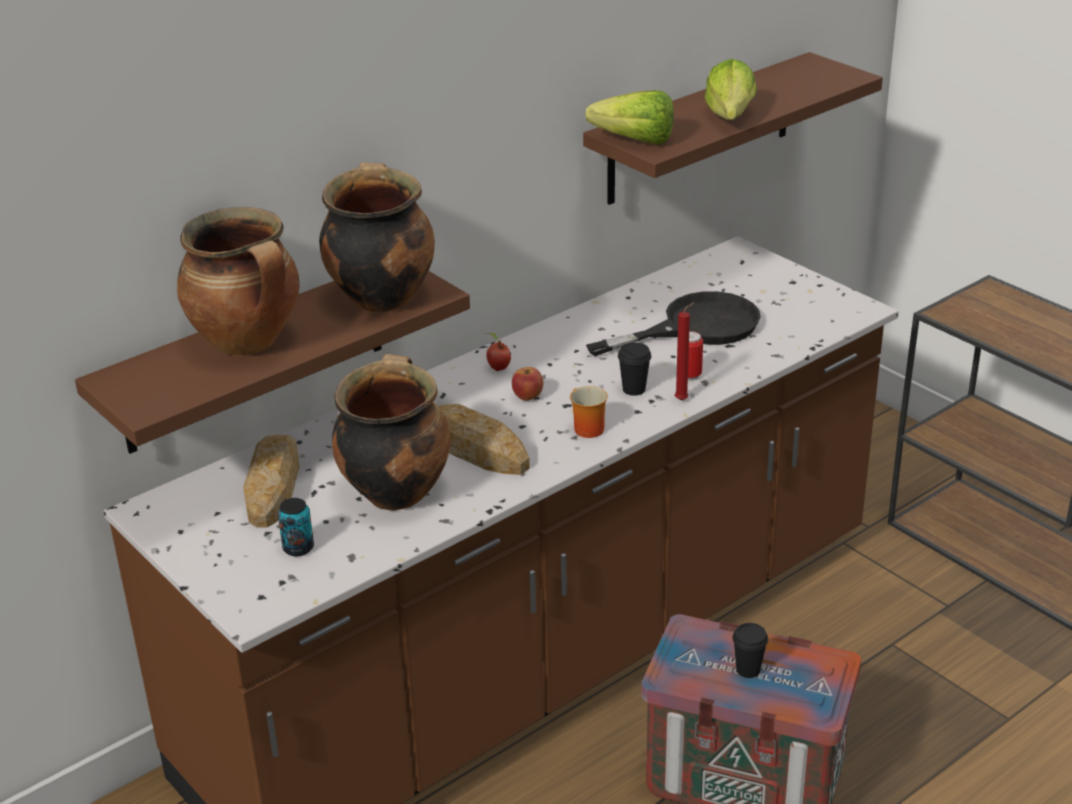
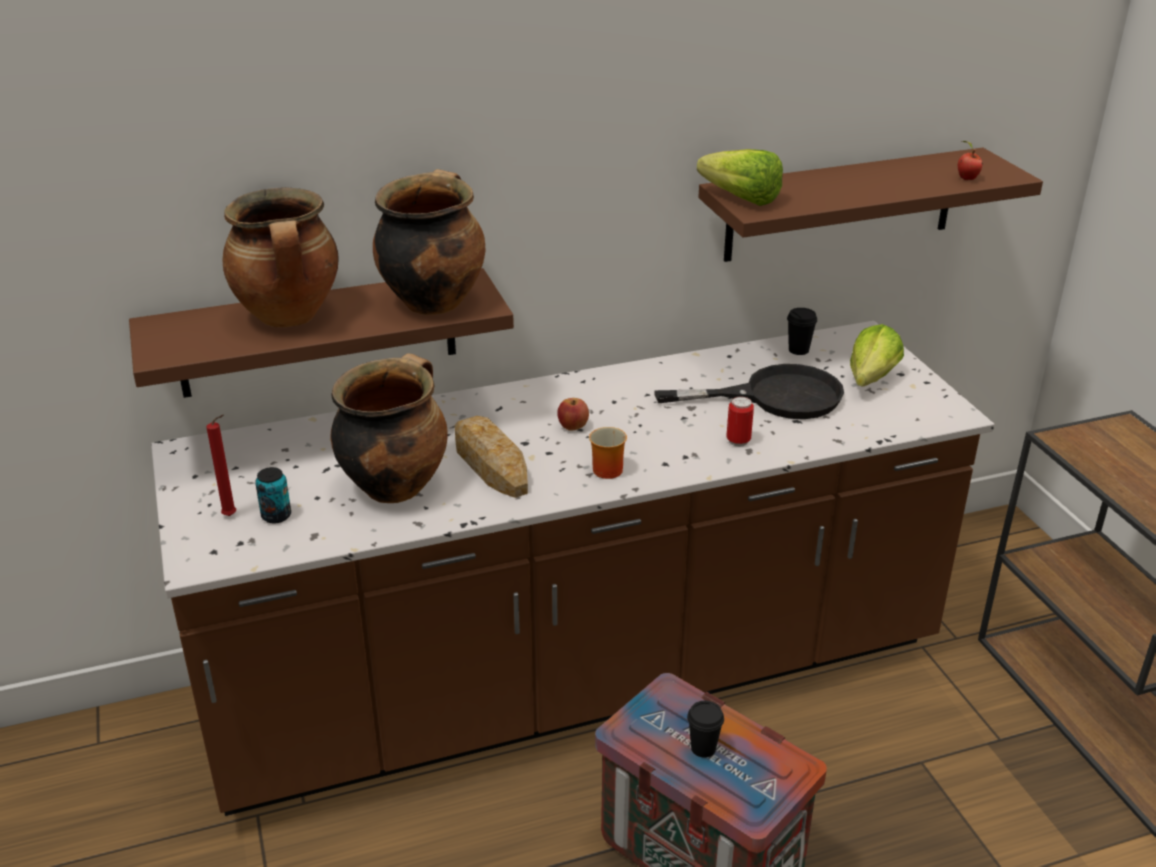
camera: 20 degrees right, 0 degrees up
bread [243,435,300,528] -> none
apple [486,333,511,371] -> apple moved to [958,141,983,180]
black cup [618,342,651,396] -> black cup moved to [787,308,817,355]
red candle [675,302,695,401] -> red candle moved to [206,414,236,516]
lettuce [705,59,757,120] -> lettuce moved to [850,324,904,386]

